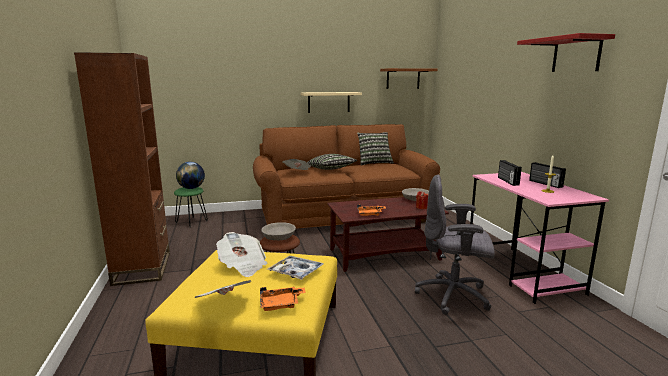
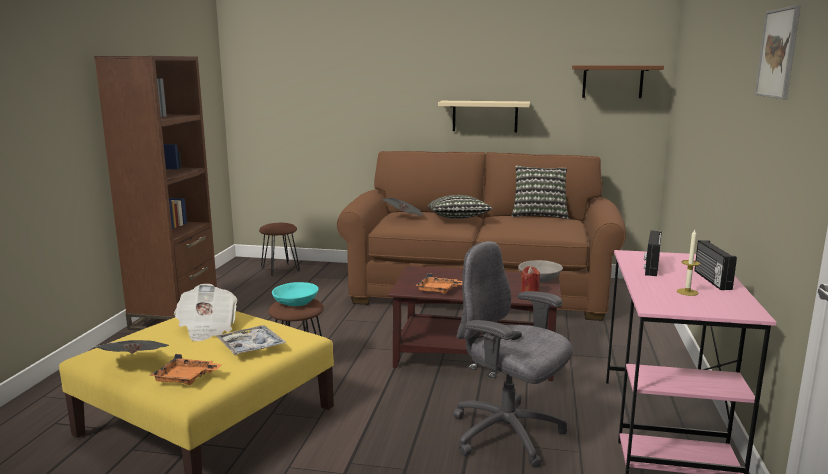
camera: 25 degrees right, 0 degrees up
green stool [174,187,208,227] -> brown stool [259,223,300,276]
globe [176,162,205,189] -> none
grey bowl [261,222,296,240] -> turquoise bowl [272,282,319,306]
red shelf [517,33,615,72] -> picture [755,5,801,99]

